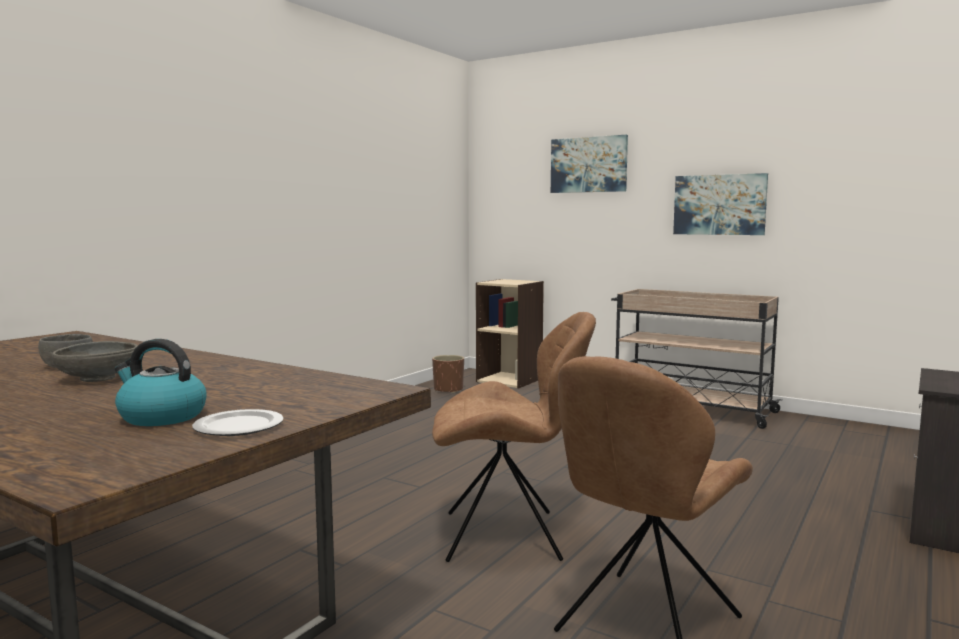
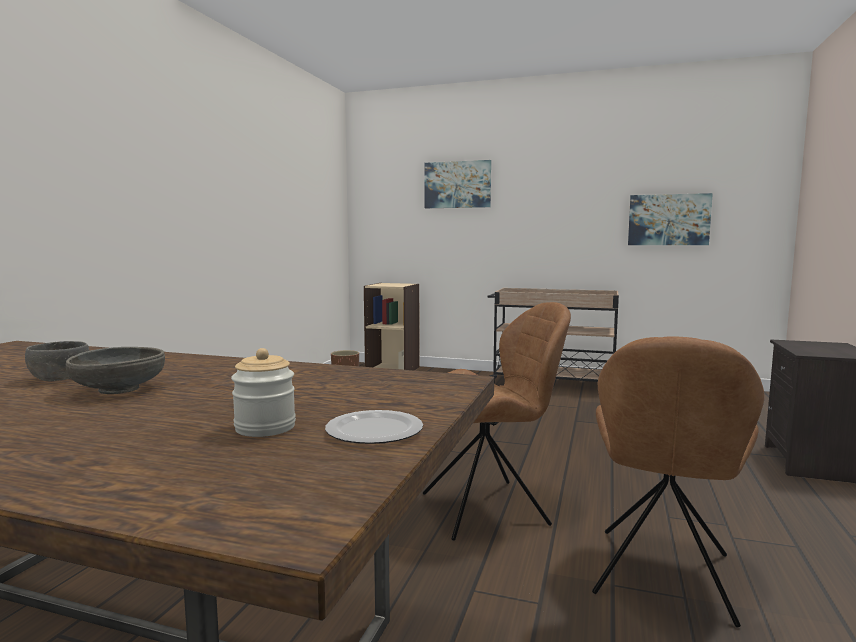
camera: 15 degrees left, 0 degrees up
kettle [115,339,207,426] -> jar [231,348,296,437]
picture [673,173,768,235] -> picture moved to [628,193,713,245]

